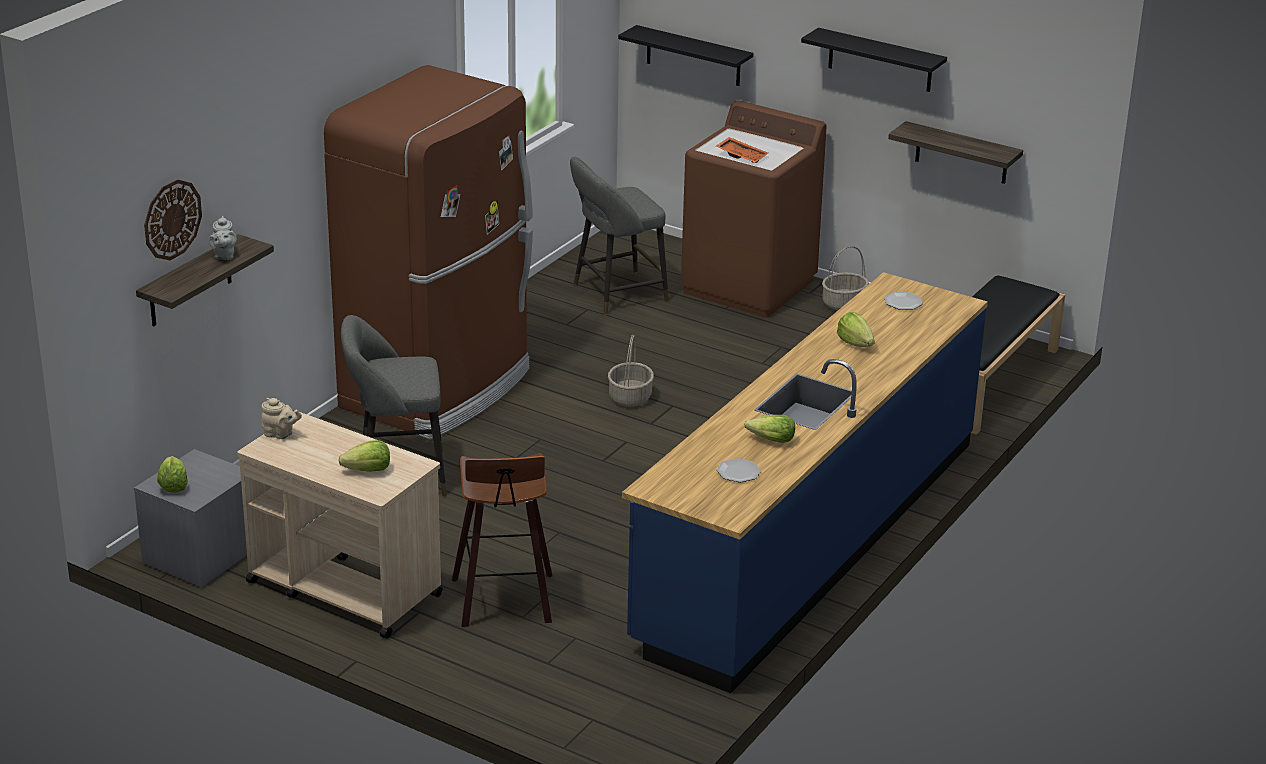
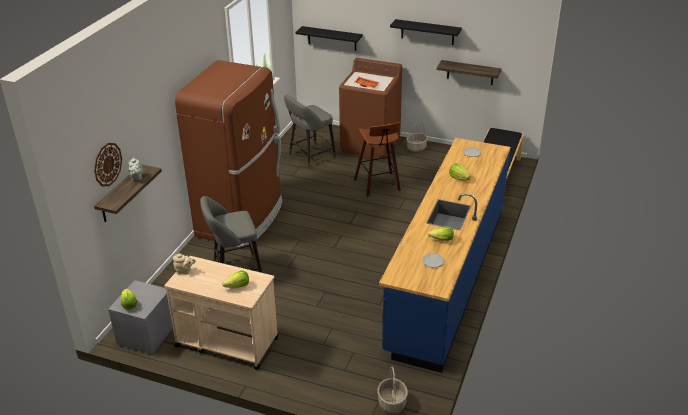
camera: 10 degrees left, 5 degrees up
stool [452,453,552,627] -> stool moved to [354,122,401,197]
basket [608,335,654,407] -> basket moved to [377,366,408,413]

